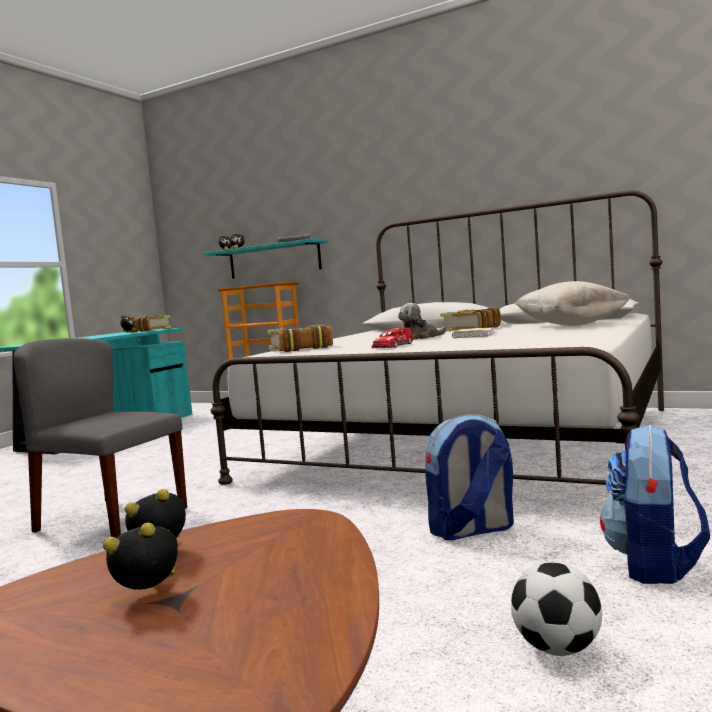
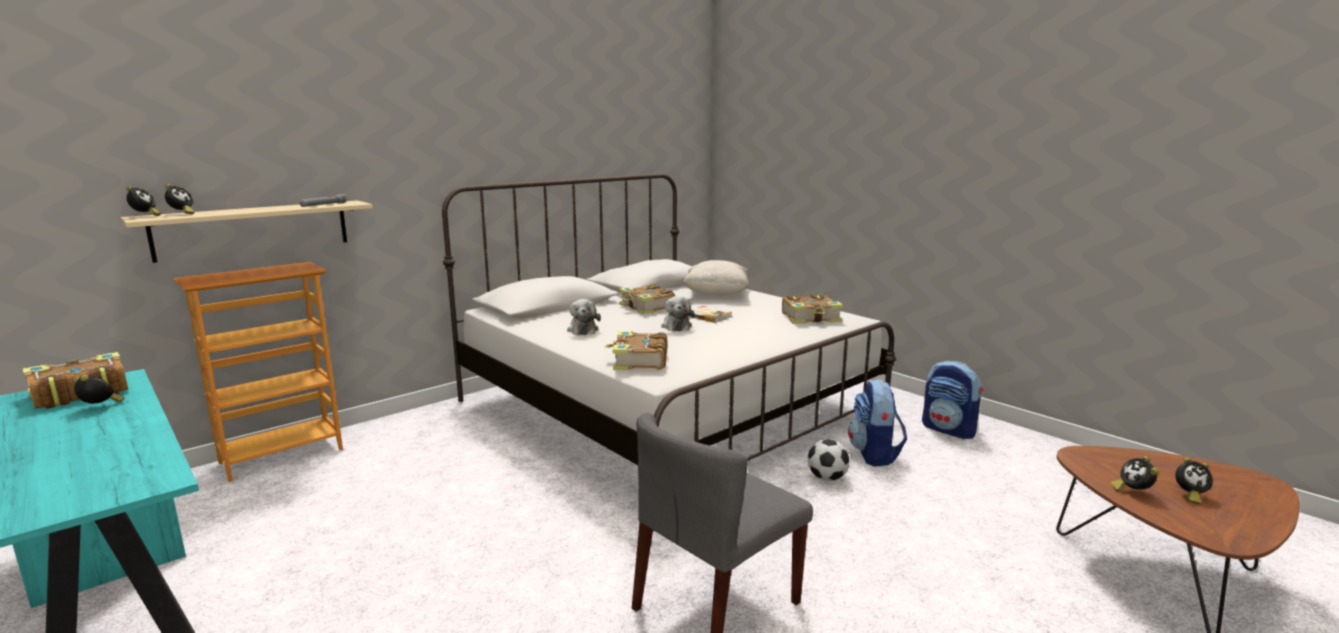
camera: 70 degrees left, 10 degrees up
alarm clock [103,522,178,590] -> alarm clock turned 90 degrees counterclockwise [1175,457,1213,504]
turquoise shelf [204,238,329,279] -> beige shelf [121,201,373,263]
toy car [372,328,413,348] -> none
football [511,562,602,656] -> football moved to [808,439,850,481]
none -> plush toy [567,299,601,335]
none -> book [782,295,843,324]

